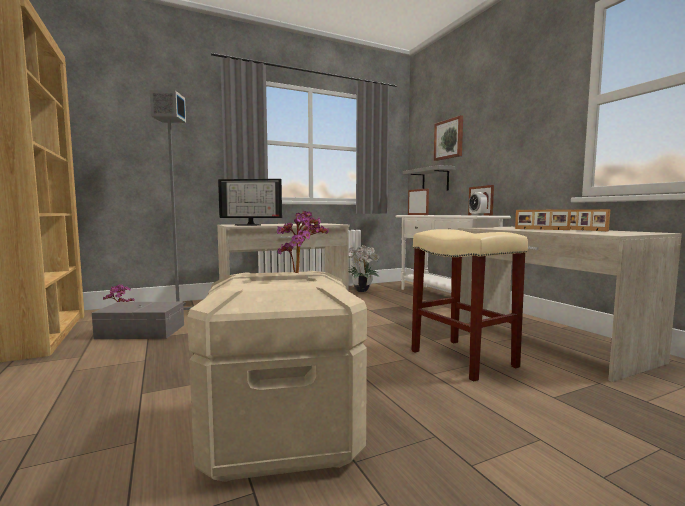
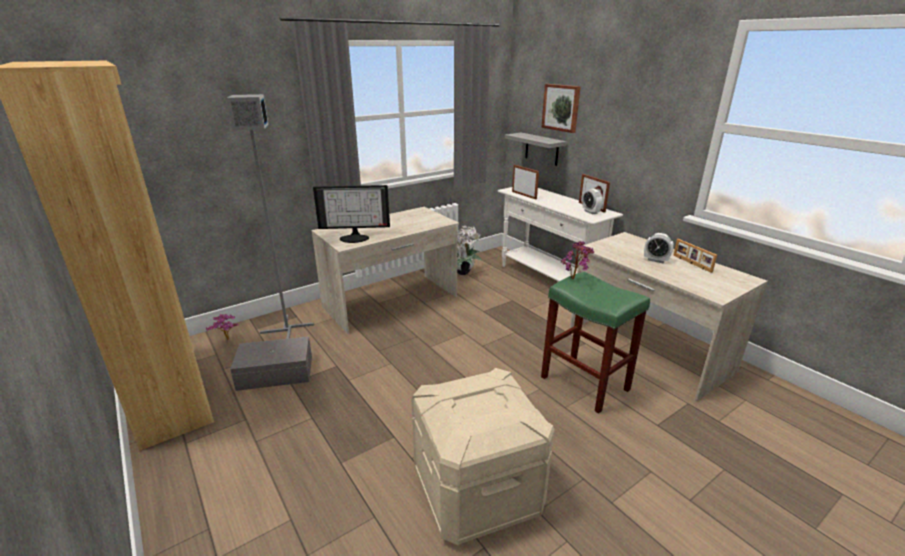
camera: 10 degrees left, 20 degrees up
potted plant [277,211,329,273] -> potted plant moved to [561,241,594,279]
beige stool [411,229,528,382] -> green stool [541,272,650,414]
picture frame [515,210,571,230] -> alarm clock [644,233,674,263]

